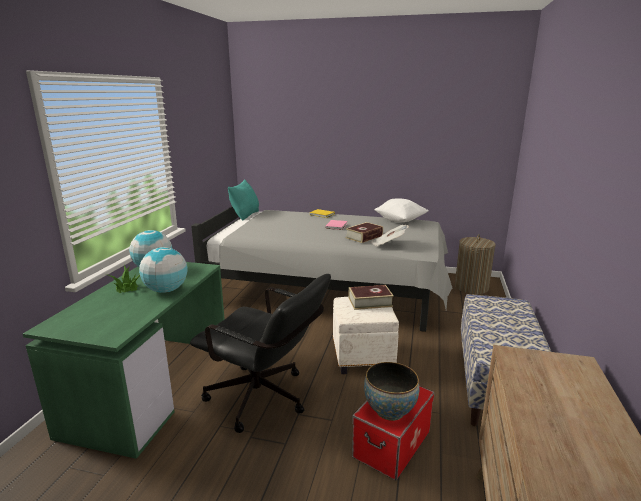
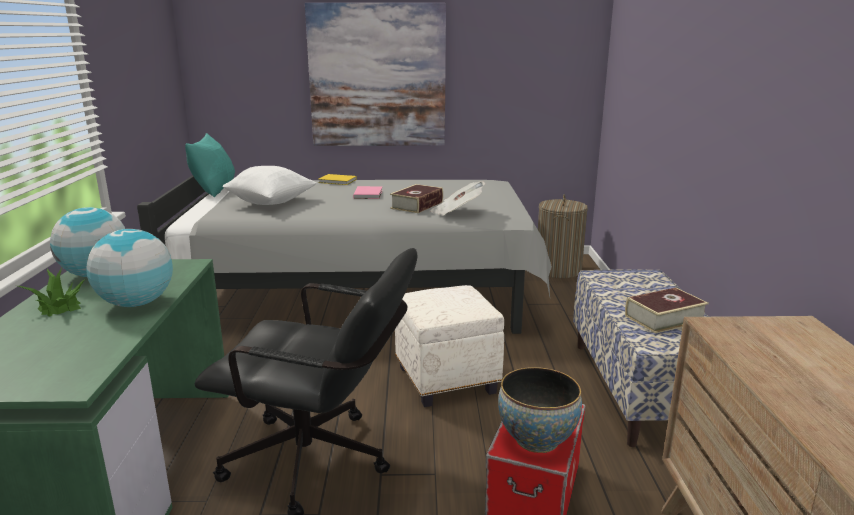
camera: 15 degrees left, 0 degrees up
book [349,285,394,310] -> book moved to [625,288,709,334]
white pillow [374,199,429,222] -> white pillow moved to [222,166,317,205]
none -> picture [305,3,446,146]

